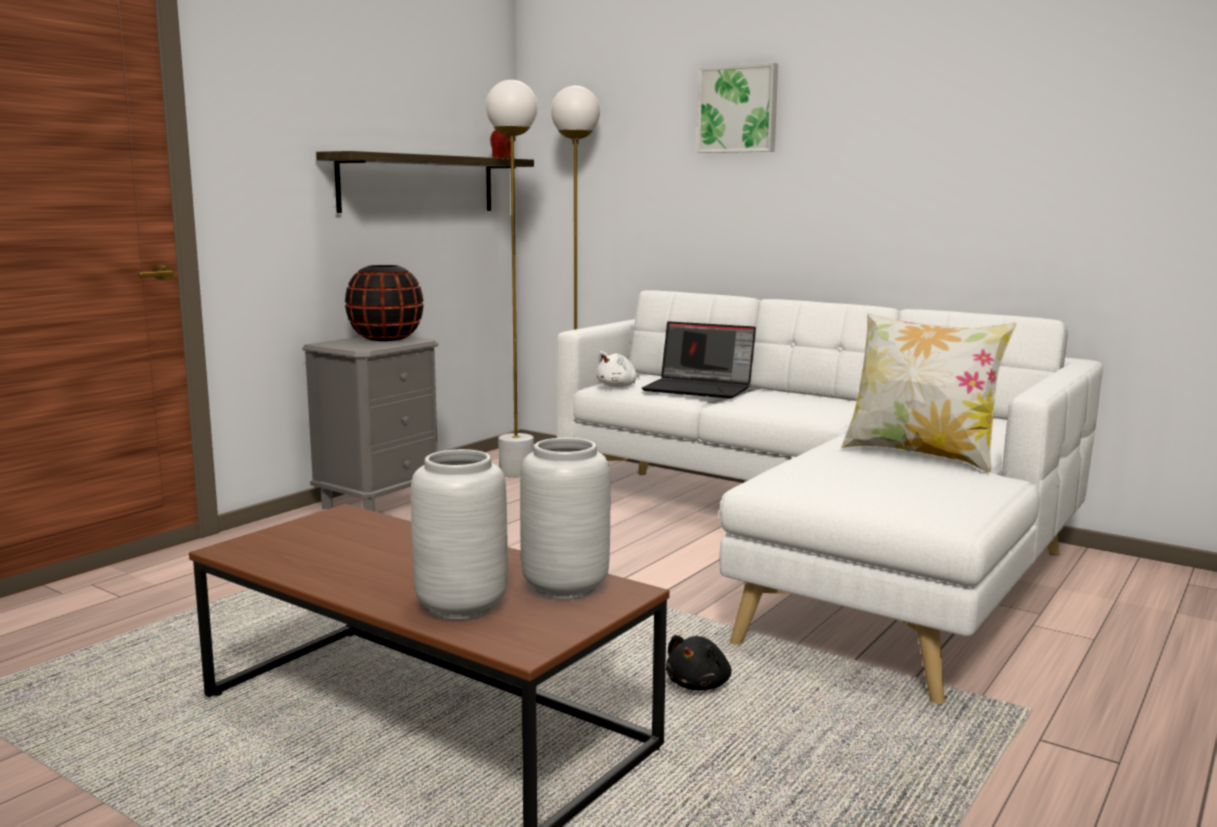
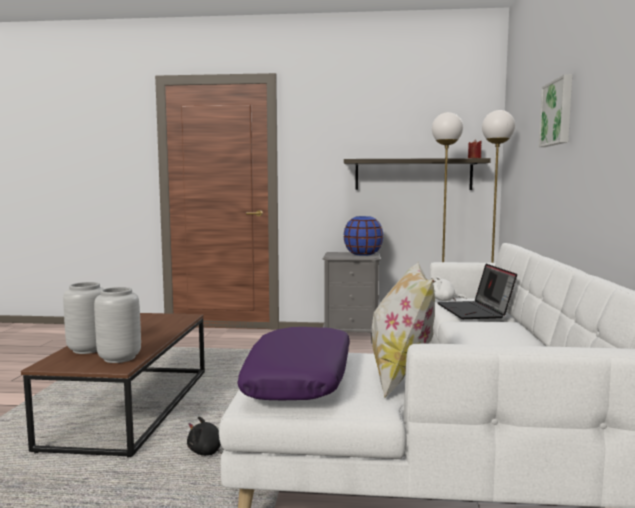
camera: 60 degrees right, 5 degrees down
black vase [345,265,424,341] -> blue vase [344,216,383,256]
none -> purple pillow [237,327,350,400]

